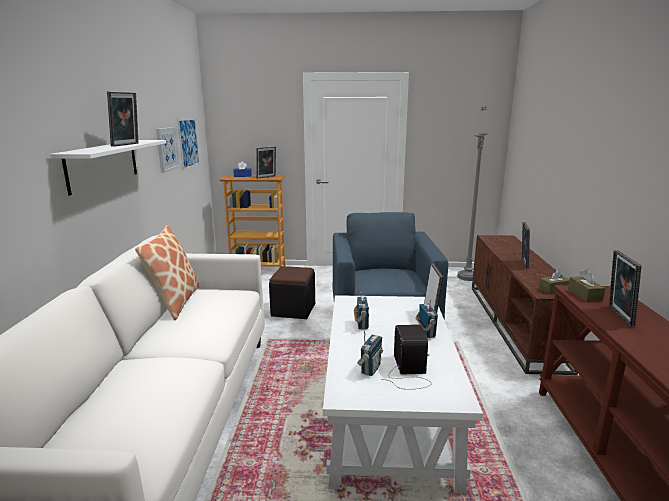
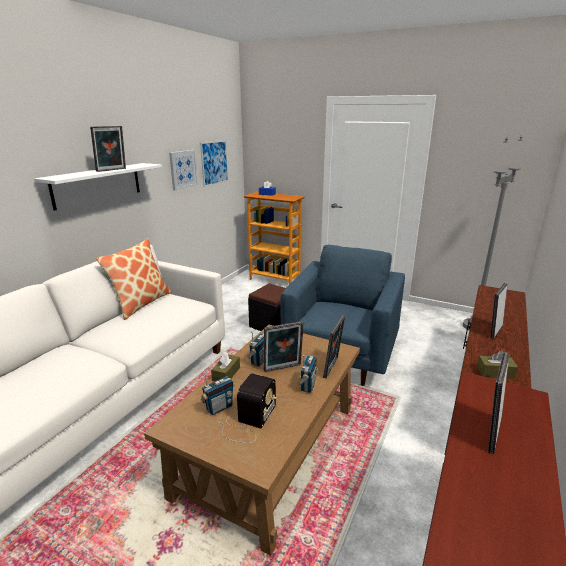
camera: 25 degrees right, 5 degrees up
picture frame [256,146,276,179] -> picture frame moved to [264,321,304,372]
white coffee table [323,295,483,494] -> brown coffee table [144,325,360,556]
brown tissue box [568,269,605,302] -> brown tissue box moved to [211,351,240,382]

